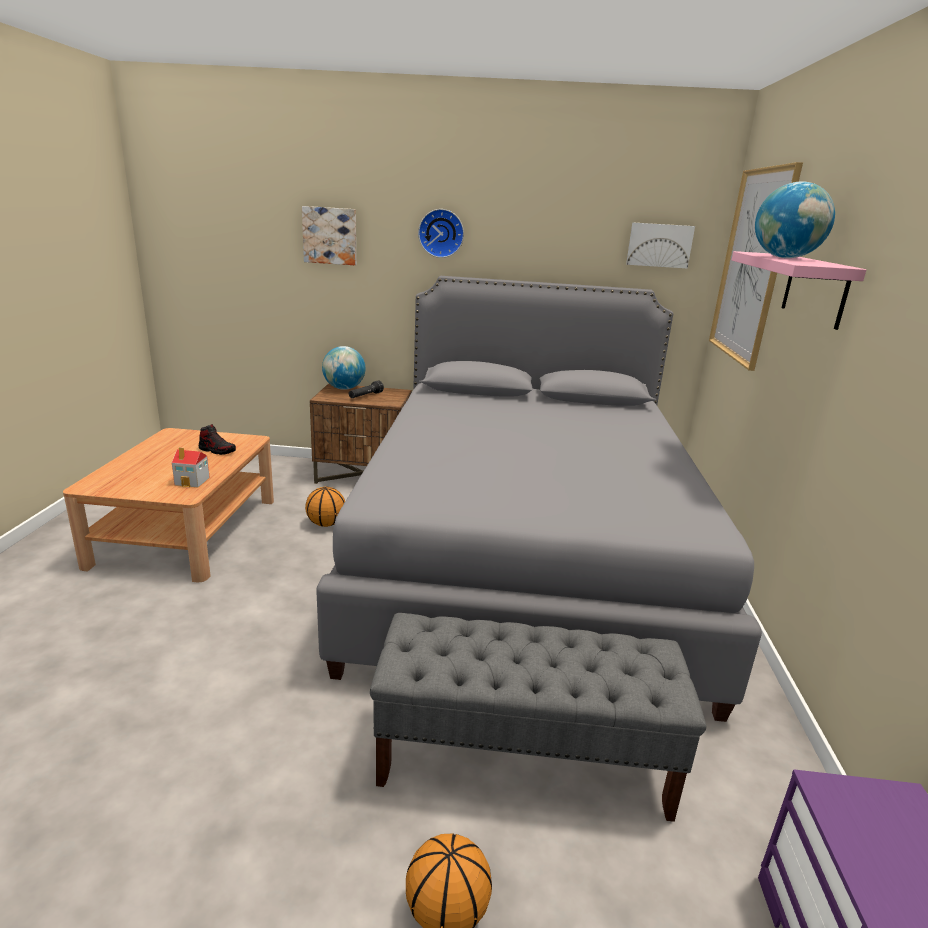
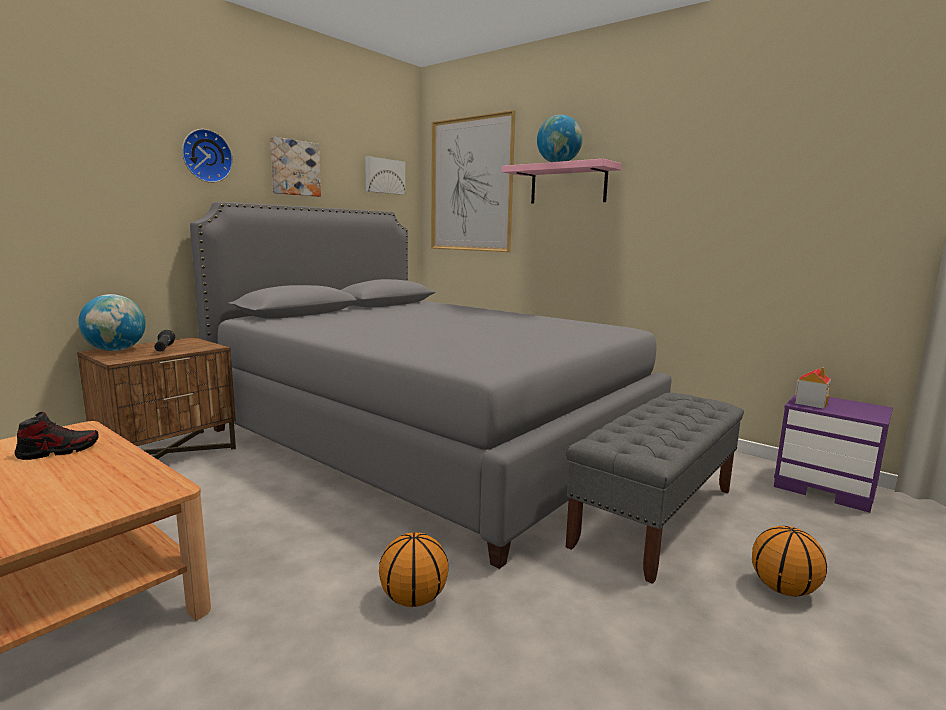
camera: 55 degrees left, 10 degrees down
toy house [172,448,210,487] -> toy house moved to [795,367,831,409]
picture [302,206,356,265] -> picture moved to [270,137,321,197]
basketball [305,487,345,527] -> basketball moved to [379,532,449,607]

